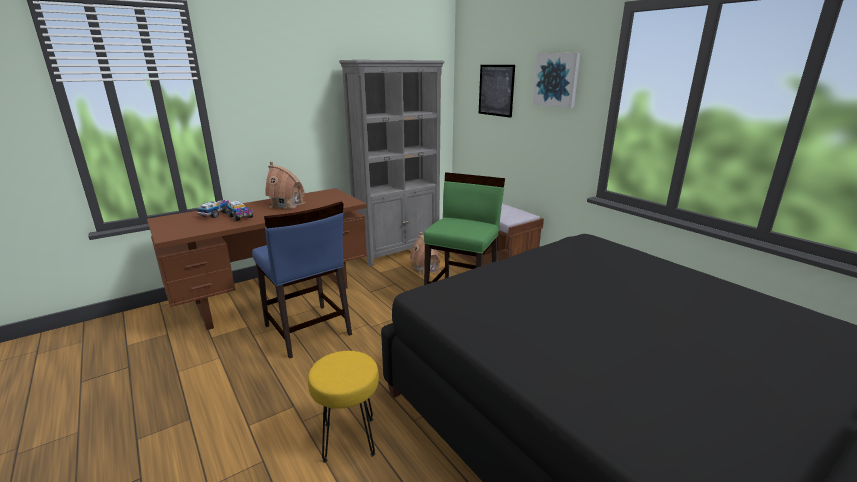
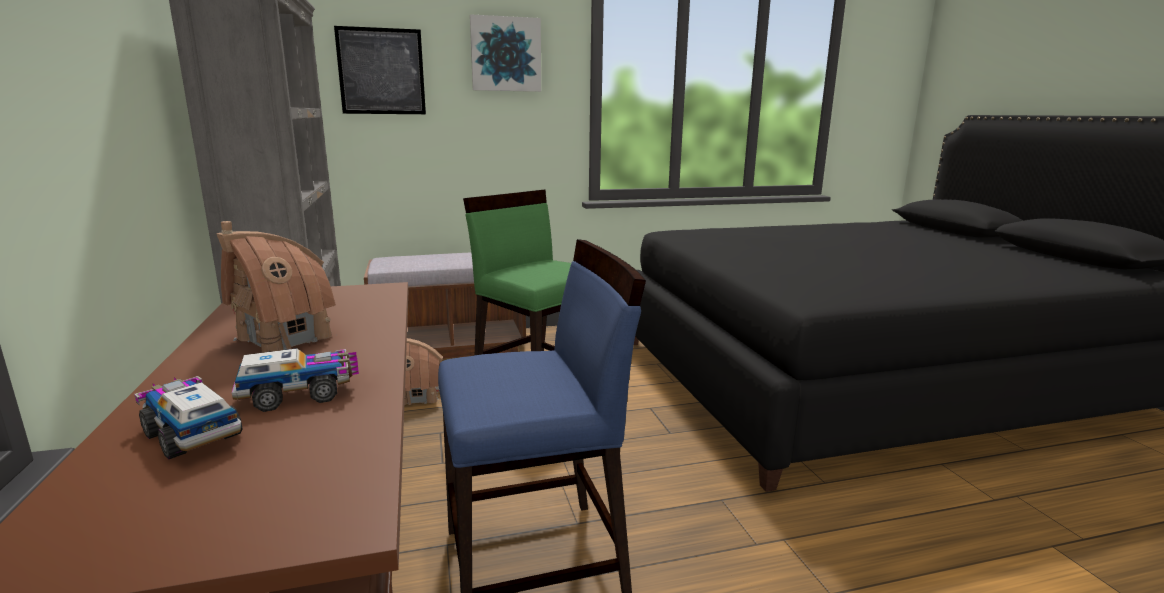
camera: 70 degrees left, 5 degrees down
yellow stool [308,351,379,463] -> none

